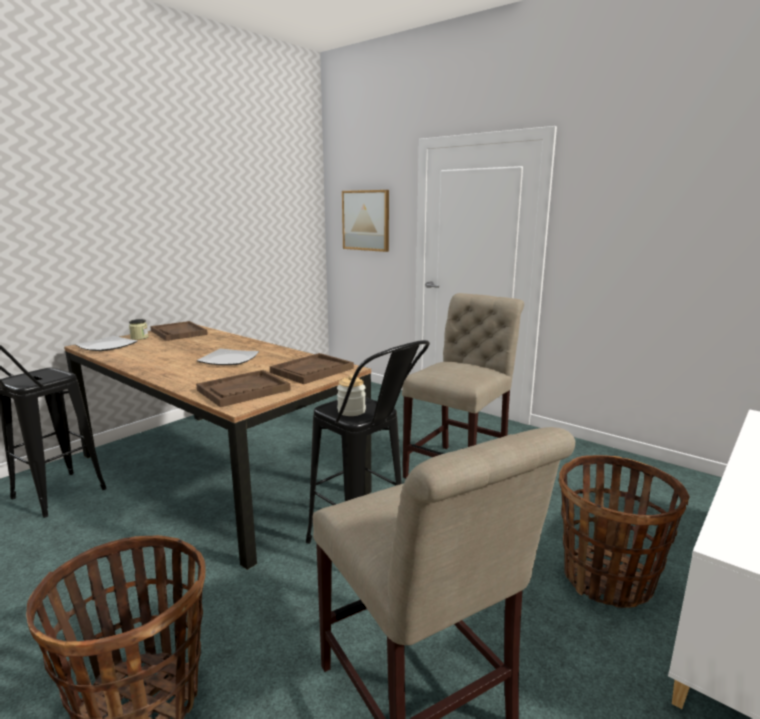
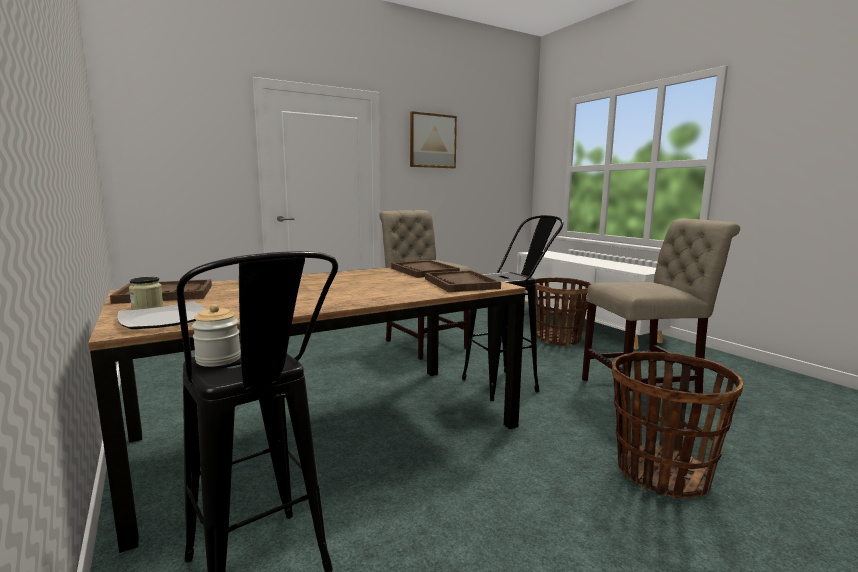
camera: 70 degrees left, 5 degrees down
plate [197,349,259,365] -> none
jar [337,375,366,416] -> jar moved to [192,304,241,367]
picture [342,190,389,252] -> picture moved to [410,111,457,168]

